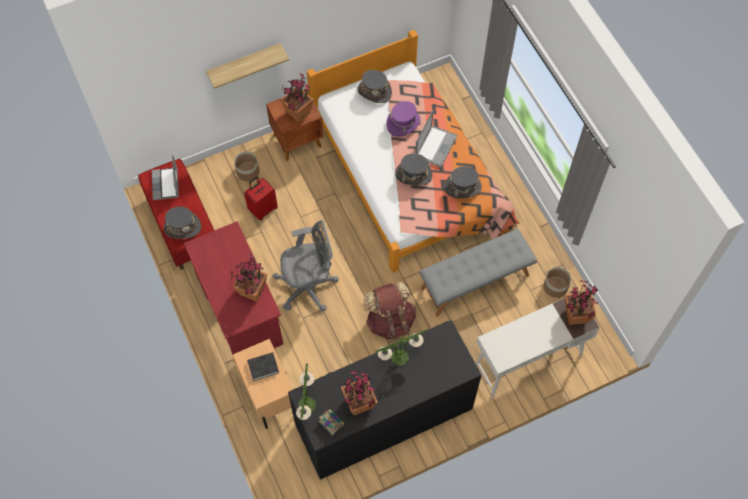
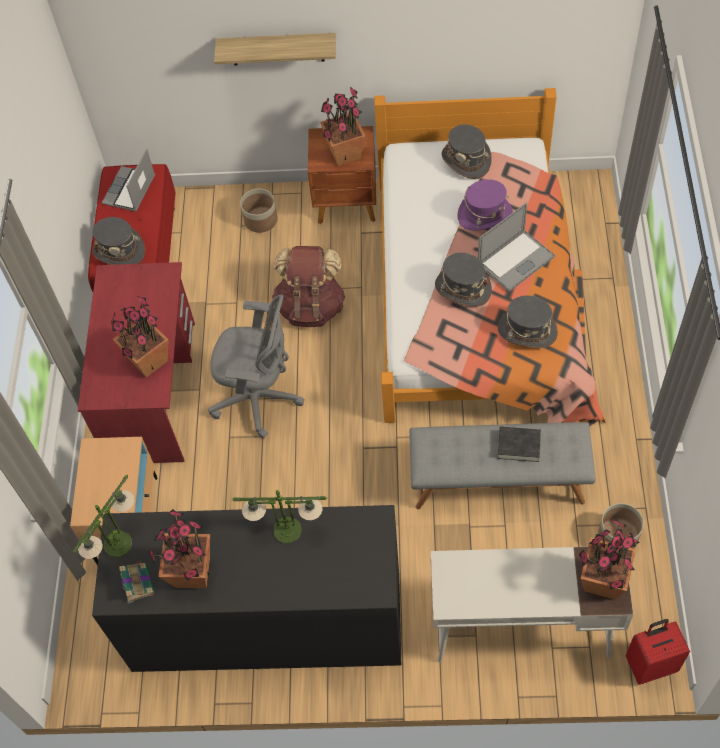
camera: 30 degrees right, 5 degrees down
red suitcase [244,176,278,220] -> red suitcase moved to [625,619,690,685]
black book [247,352,279,381] -> black book moved to [498,427,541,462]
brown backpack [364,282,416,340] -> brown backpack moved to [272,246,346,327]

